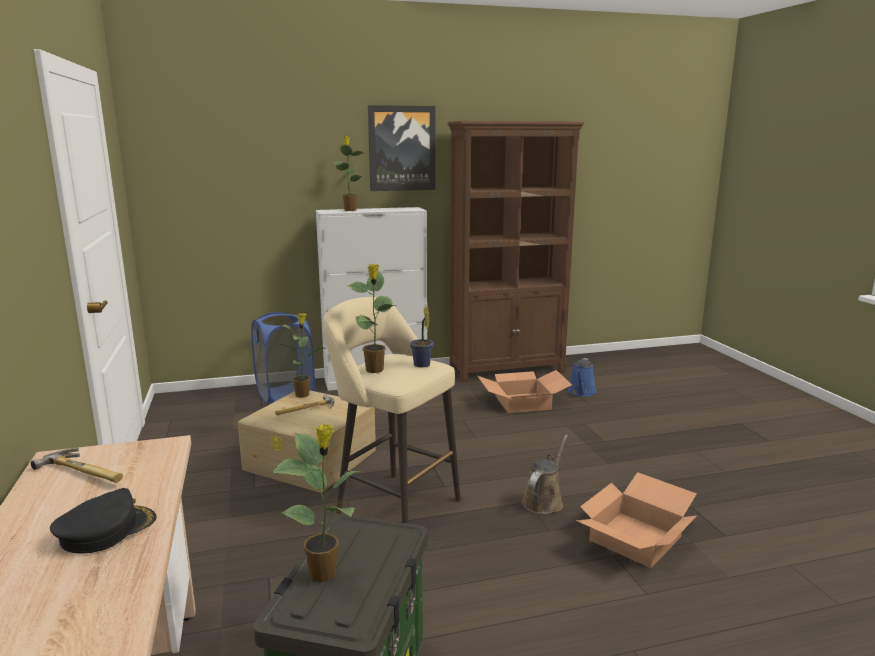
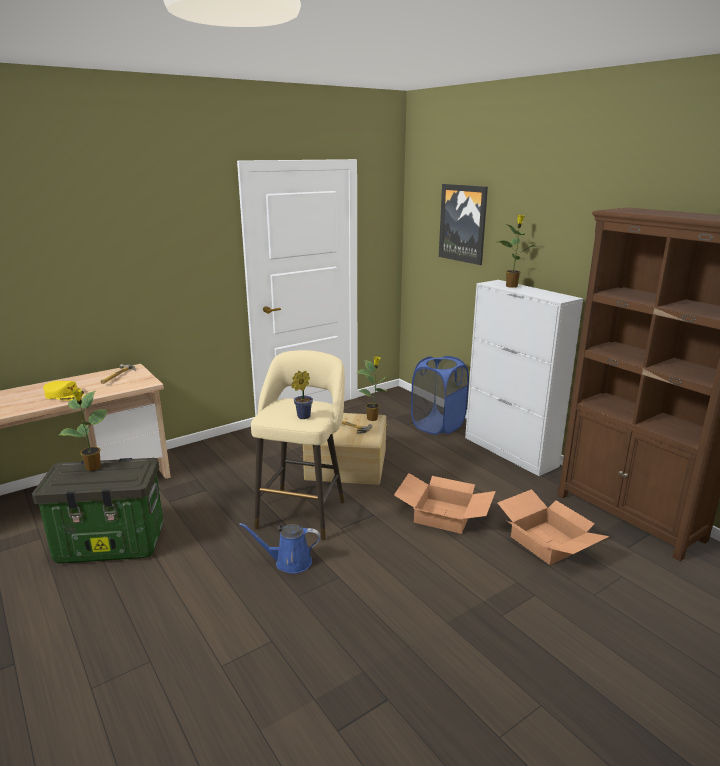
camera: 70 degrees right, 5 degrees up
black cap [50,488,157,554] -> yellow cap [43,381,84,401]
potted plant [347,264,395,373] -> none
picture [368,105,436,191] -> picture moved to [439,184,488,265]
brown watering can [522,435,568,514] -> none
blue watering can [568,358,597,397] -> blue watering can moved to [239,523,320,574]
cardboard box [576,472,697,568] -> cardboard box moved to [394,473,496,534]

